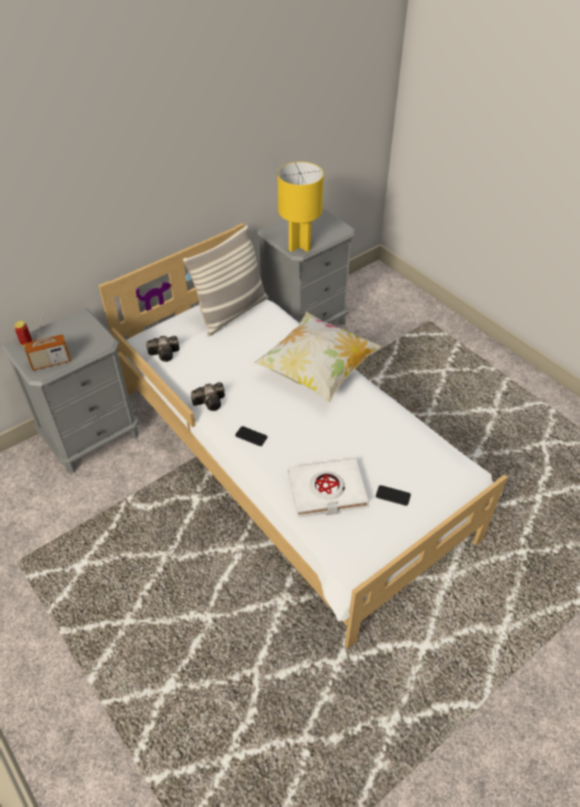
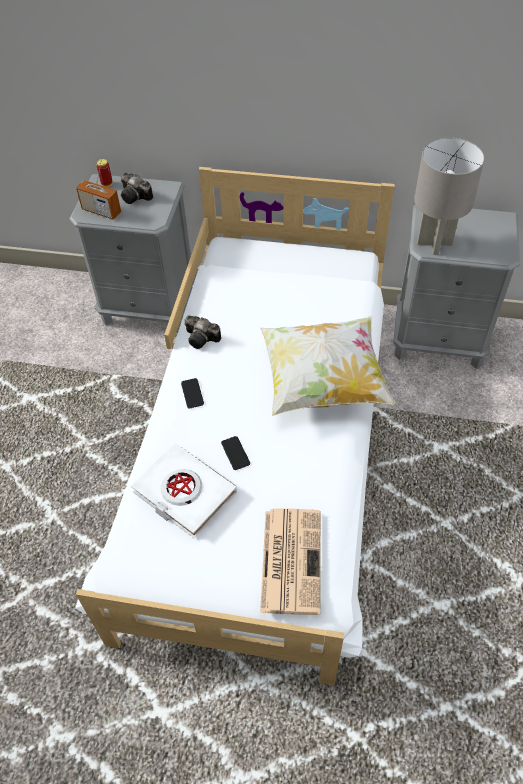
camera: 50 degrees right, 5 degrees up
camera [146,336,179,362] -> camera moved to [121,173,153,204]
pillow [183,225,268,337] -> none
yellow table lamp [278,162,324,252] -> grey table lamp [414,138,485,255]
phone [376,485,411,506] -> phone moved to [221,436,250,470]
none -> newspaper [260,509,321,615]

